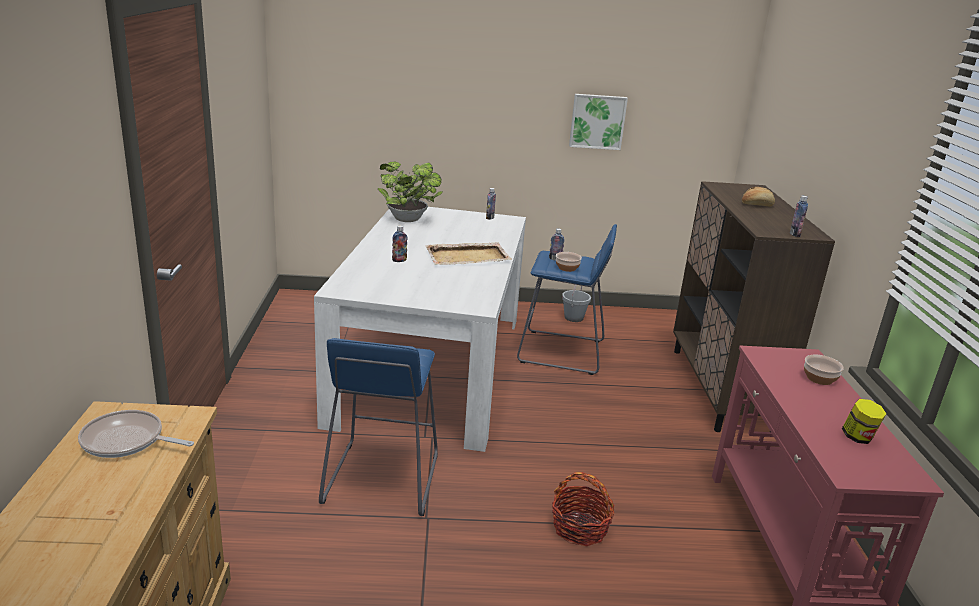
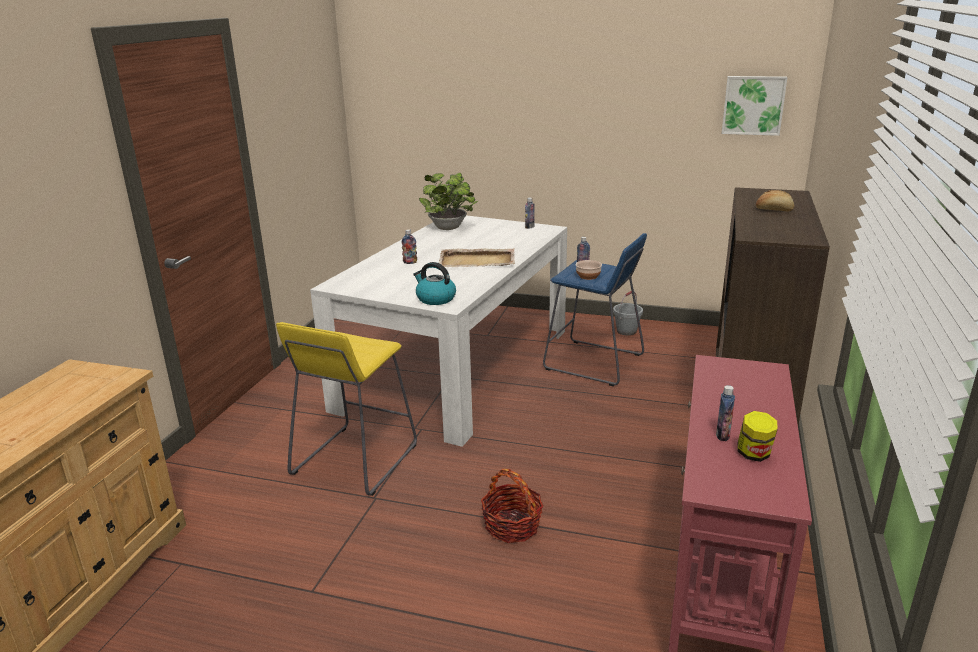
camera: 20 degrees right, 0 degrees up
frying pan [78,410,194,458] -> none
blue stool [319,338,438,516] -> yellow stool [276,322,417,496]
picture [569,94,628,150] -> picture moved to [722,76,787,136]
bottle [790,196,808,237] -> bottle moved to [716,385,735,441]
bowl [804,355,844,385] -> none
none -> kettle [413,262,456,305]

